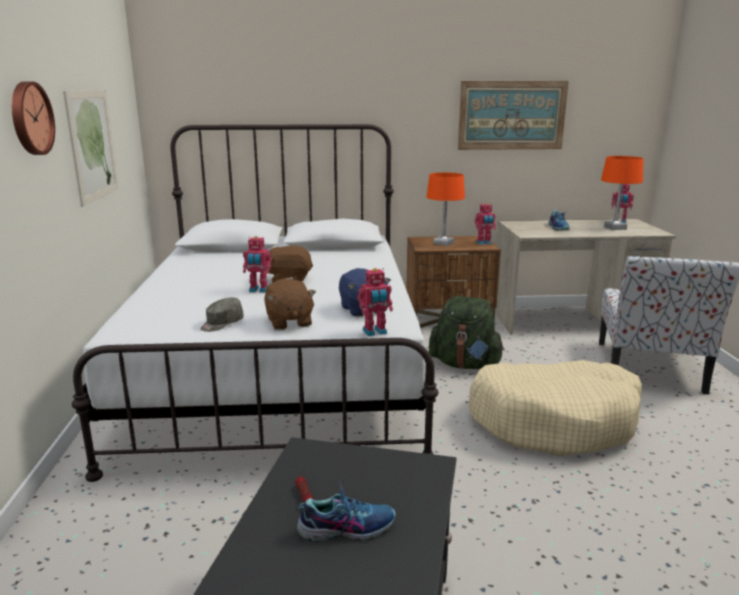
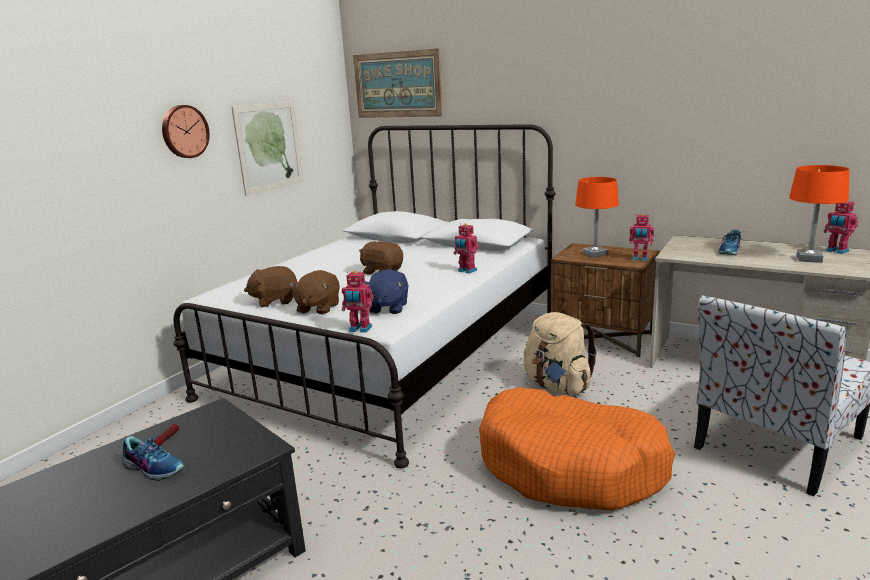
camera: 35 degrees right, 0 degrees up
grey cap [200,298,244,332] -> brown plush toy [244,266,297,307]
toy robot [243,236,272,292] -> toy robot moved to [453,223,479,274]
green backpack [429,296,505,369] -> beige backpack [524,312,597,394]
picture [458,81,569,150] -> picture moved to [353,48,443,118]
beige dog bed [469,360,642,456] -> orange dog bed [479,387,675,511]

